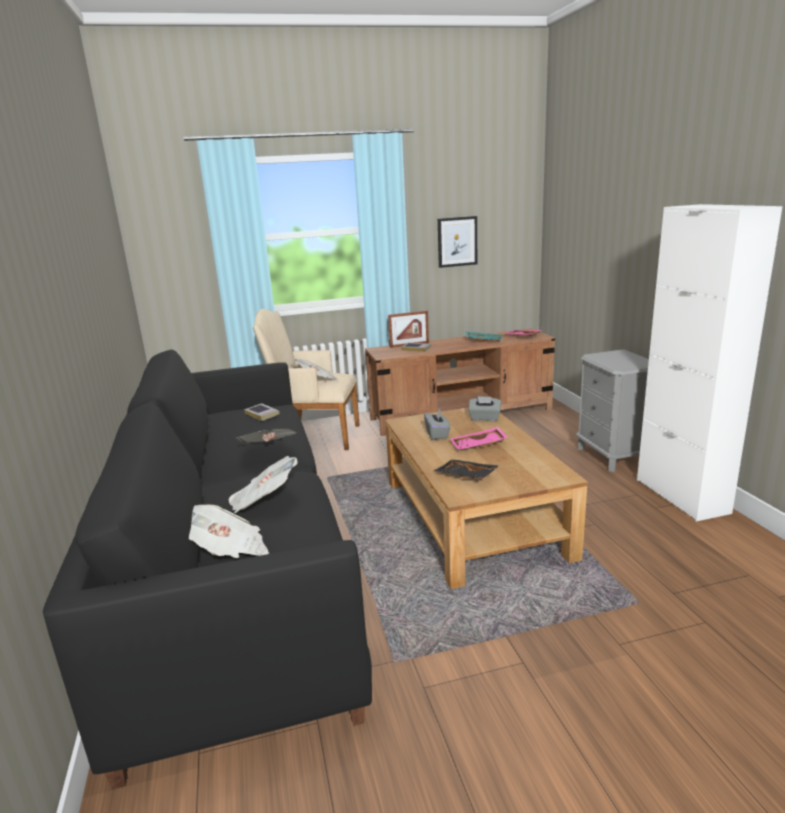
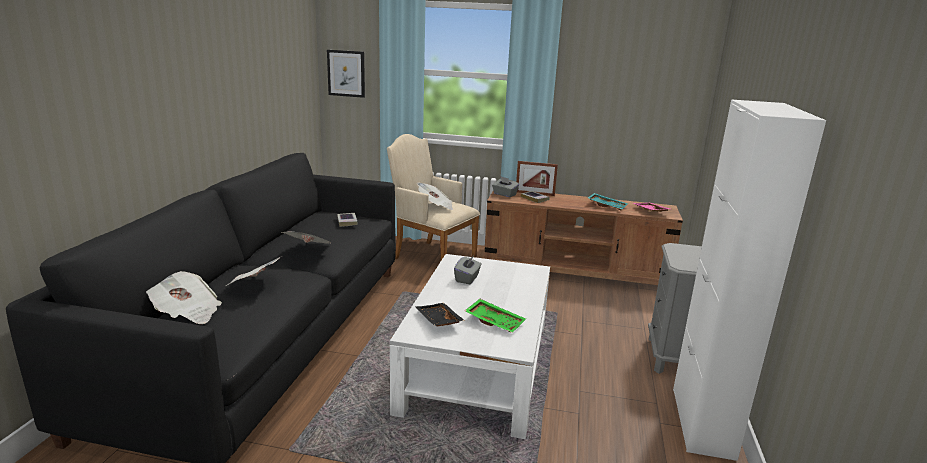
camera: 25 degrees right, 0 degrees up
brown coffee table [385,407,588,589] -> white coffee table [390,254,550,439]
picture [438,216,477,268] -> picture moved to [327,50,365,98]
pink tray [450,427,508,450] -> none
grey tissue box [469,396,501,421] -> grey tissue box moved to [492,177,519,197]
none -> green tray [465,299,526,333]

